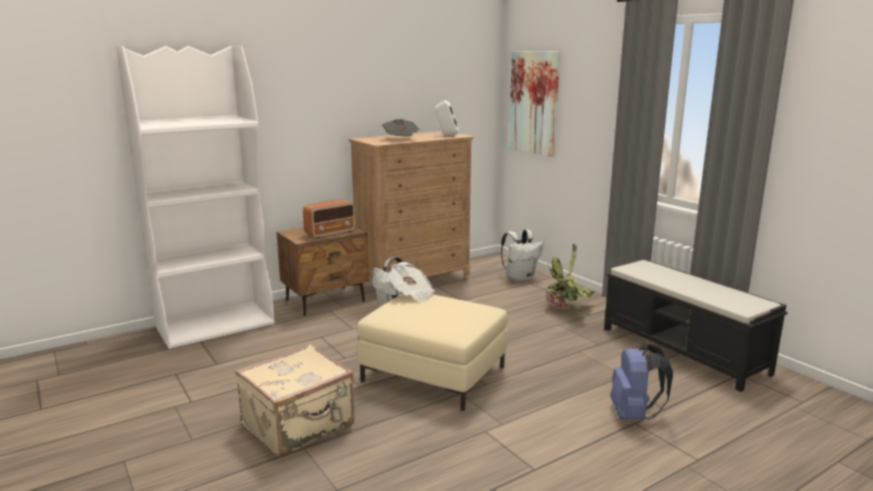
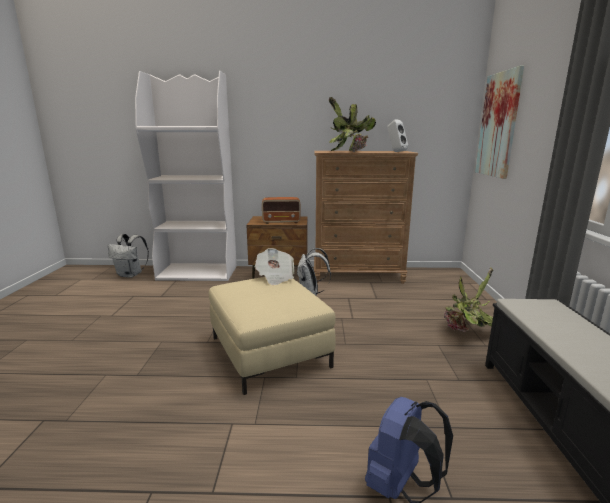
camera: 35 degrees right, 0 degrees up
beige suitcase [235,345,354,457] -> none
newspaper [382,119,419,137] -> potted plant [329,97,376,152]
white backpack [501,229,543,282] -> white backpack moved to [108,234,149,278]

